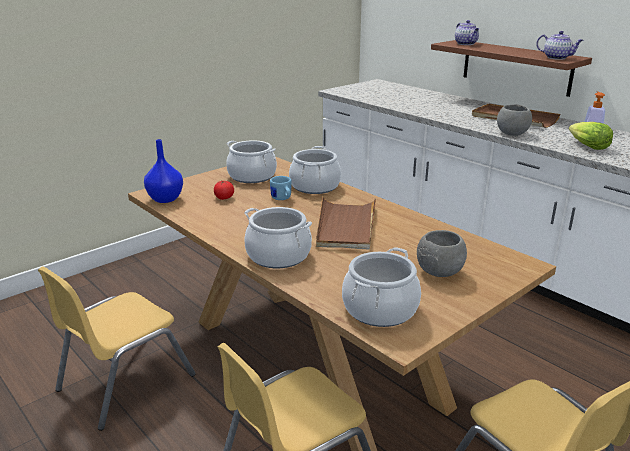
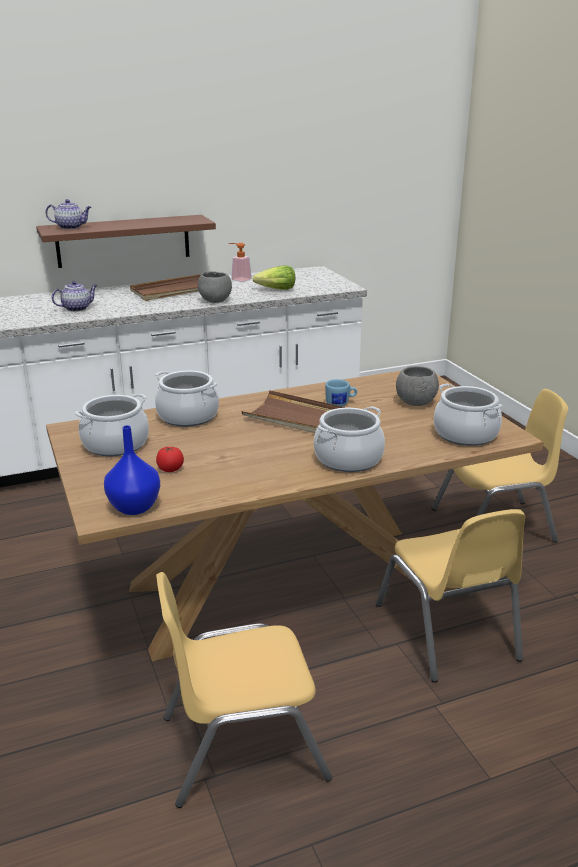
camera: 70 degrees left, 0 degrees up
yellow chair [38,267,196,431] -> yellow chair turned 105 degrees clockwise [156,572,332,808]
blue mug [270,176,292,200] -> blue mug moved to [325,379,357,407]
teapot [536,31,583,60] -> teapot moved to [52,281,97,312]

